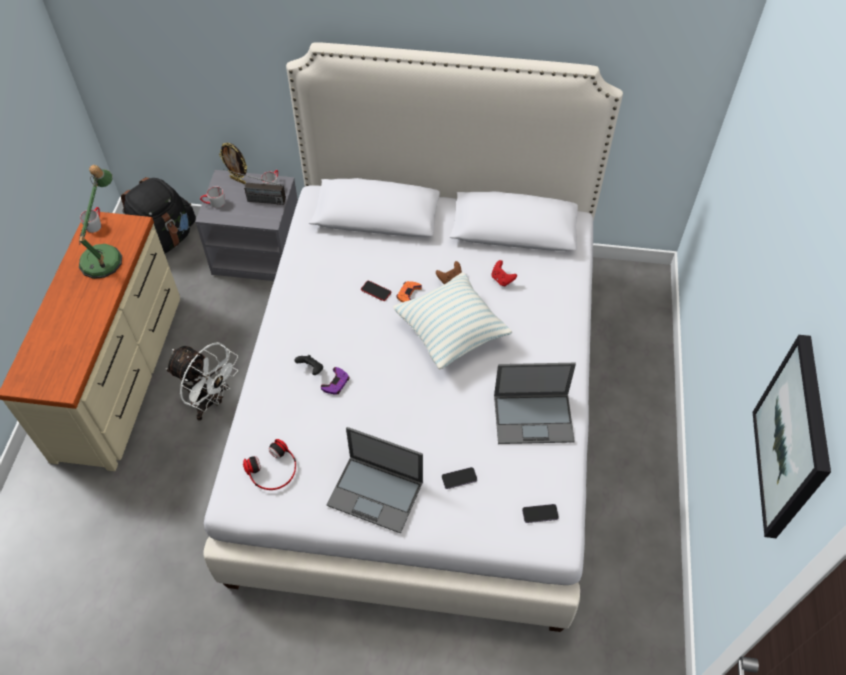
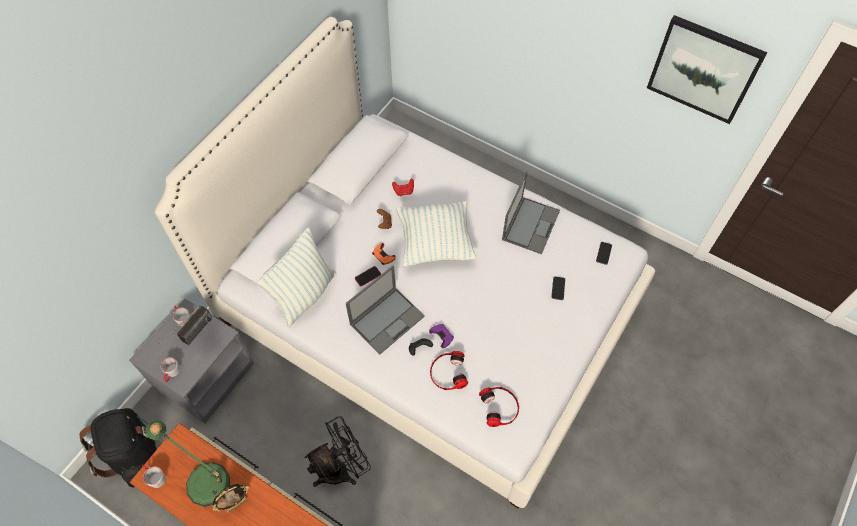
camera: 65 degrees left, 5 degrees up
white fan [165,342,238,421] -> black fan [304,416,371,487]
picture frame [219,143,247,184] -> picture frame moved to [213,484,249,512]
laptop [327,427,423,534] -> laptop moved to [346,265,425,354]
none -> pillow [258,227,336,327]
none -> headphones [430,351,468,390]

